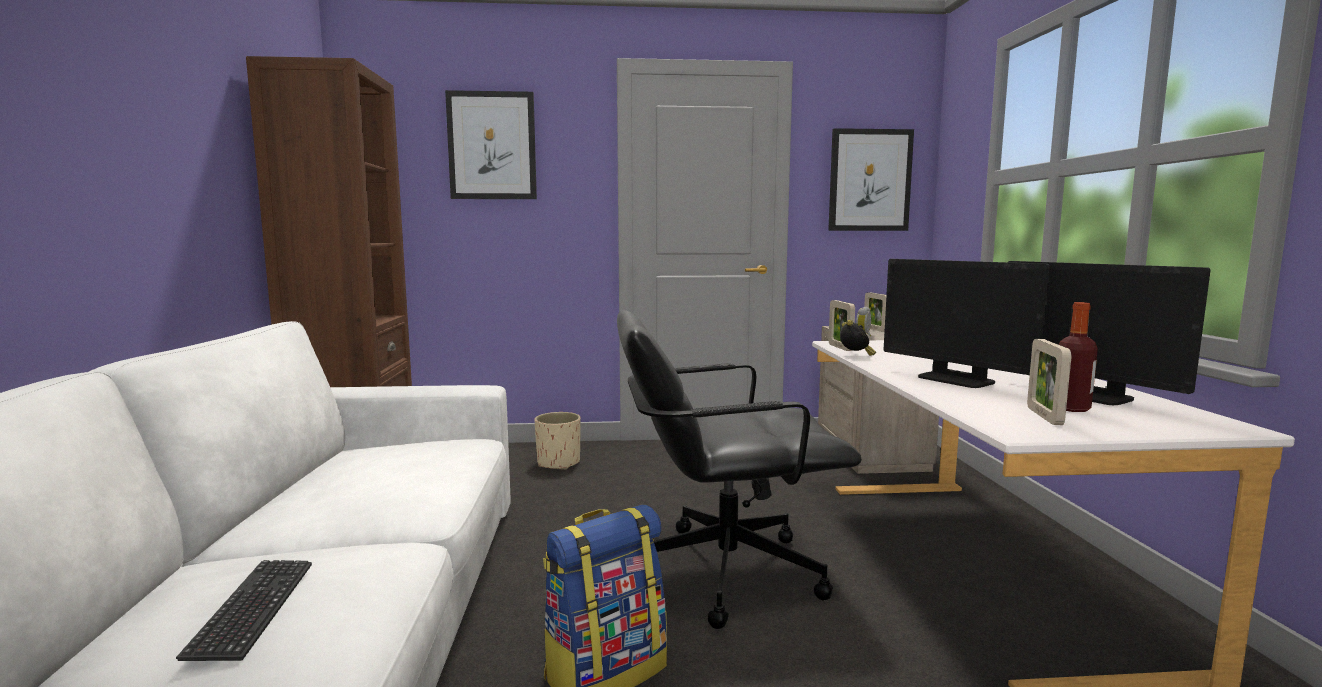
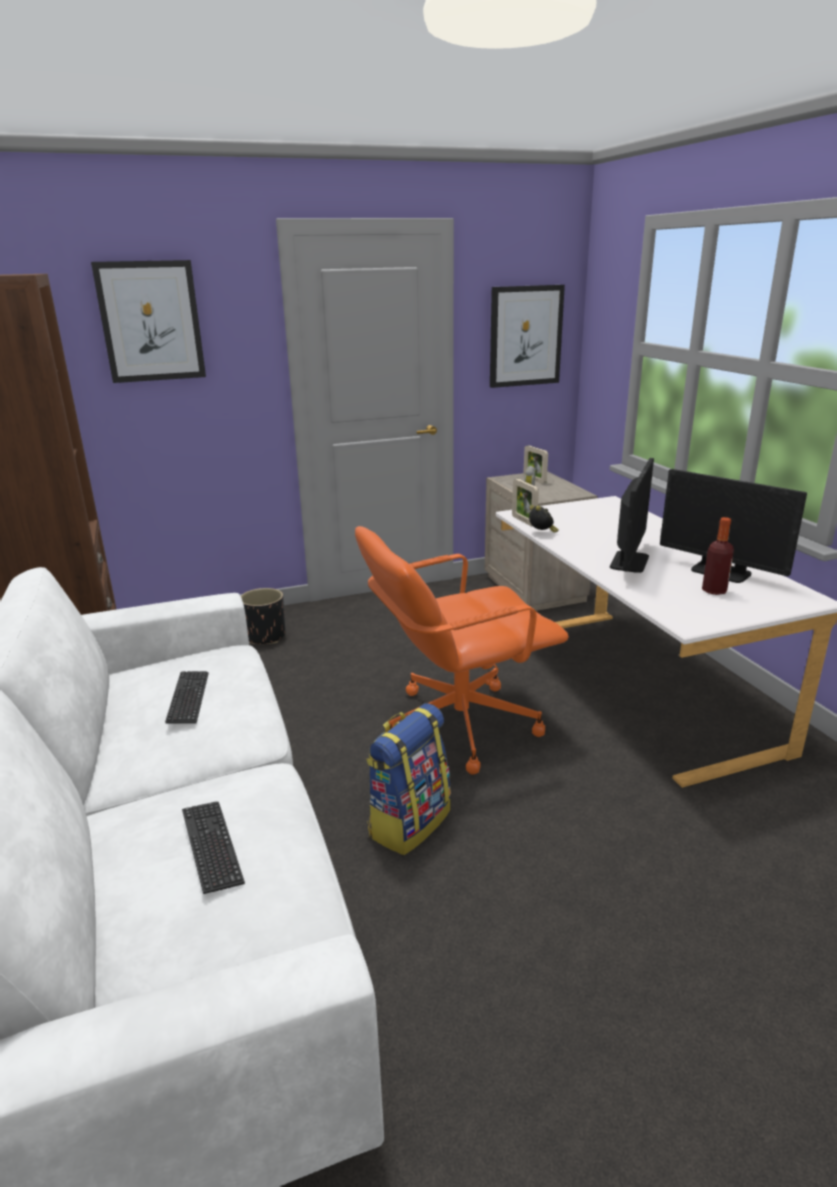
camera: 15 degrees left, 15 degrees up
beige planter [534,412,581,470] -> black planter [241,588,286,644]
black office chair [617,310,862,629] -> orange office chair [355,526,569,775]
monitor [884,259,1050,388] -> monitor turned 105 degrees counterclockwise [610,458,654,573]
picture frame [1027,339,1072,425] -> none
none -> keyboard [165,671,209,724]

